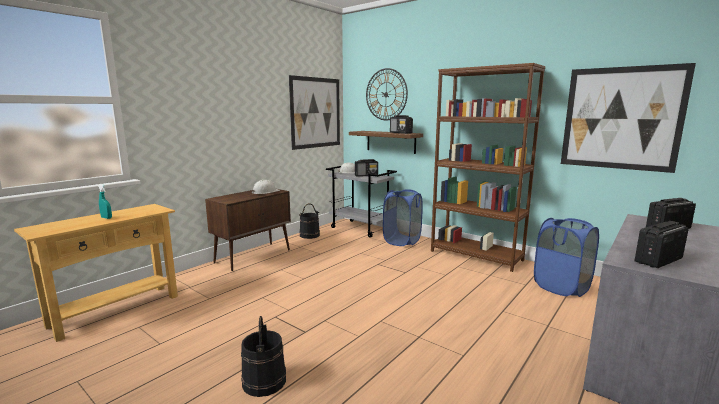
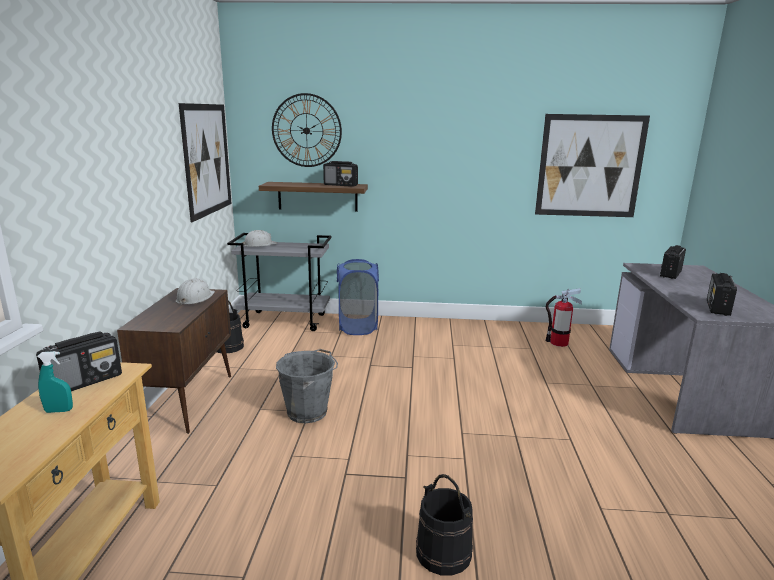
camera: 35 degrees left, 5 degrees up
radio [355,159,378,177] -> radio moved to [36,331,122,391]
brown bookcase [431,63,545,272] -> none
blue laundry basket [534,218,599,297] -> fire extinguisher [545,288,582,347]
none -> grey bucket [276,349,338,423]

